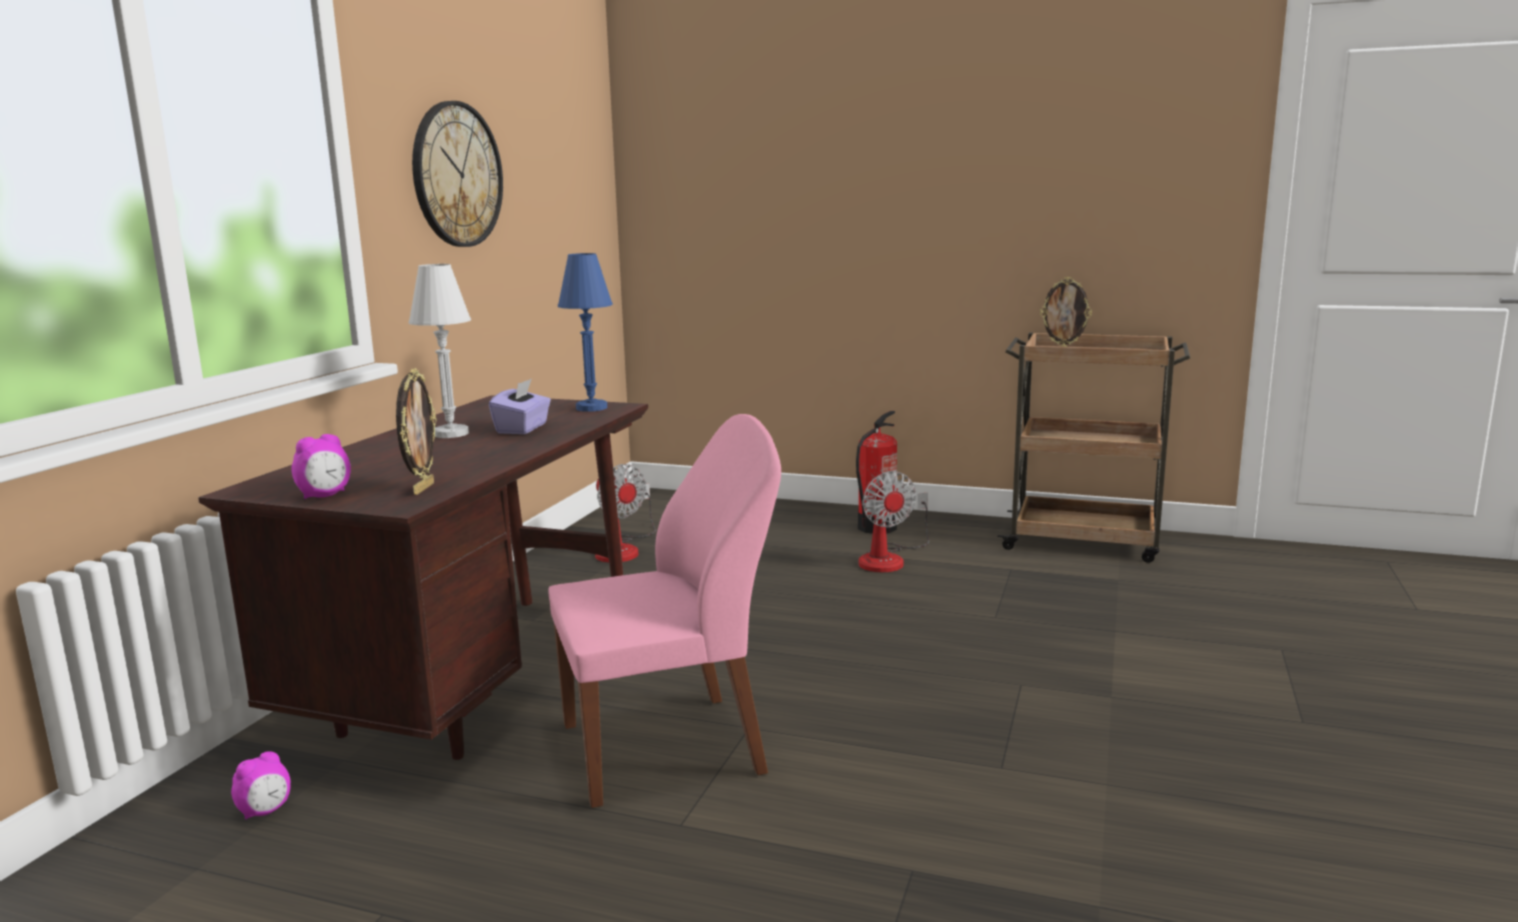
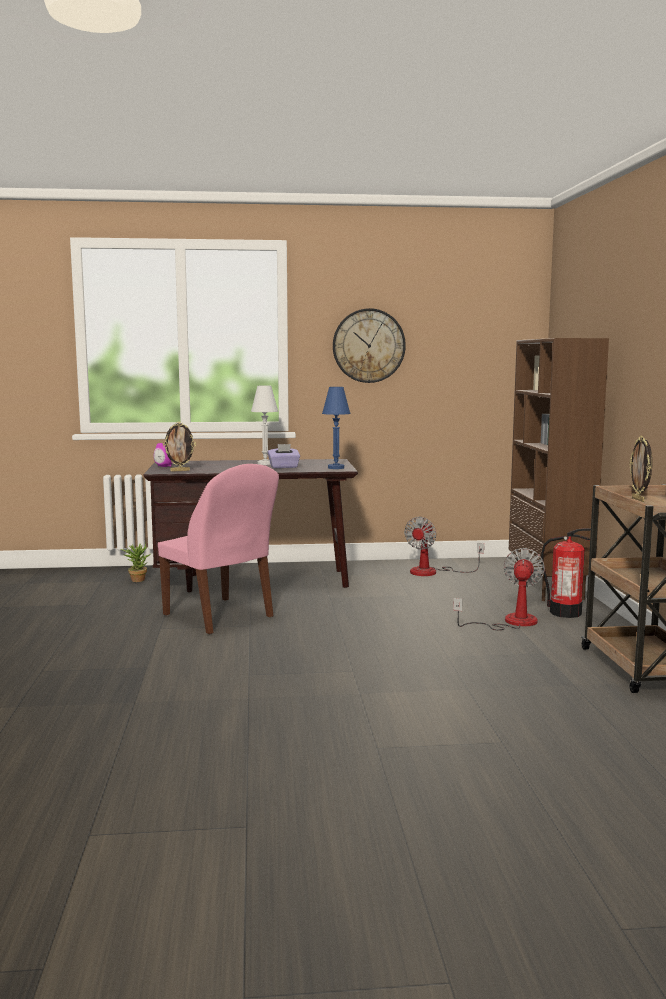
camera: 65 degrees right, 5 degrees down
alarm clock [231,751,291,820] -> potted plant [121,543,150,582]
fan [858,471,929,572] -> fan turned 150 degrees clockwise [453,548,545,630]
none -> brown bookcase [509,338,609,601]

